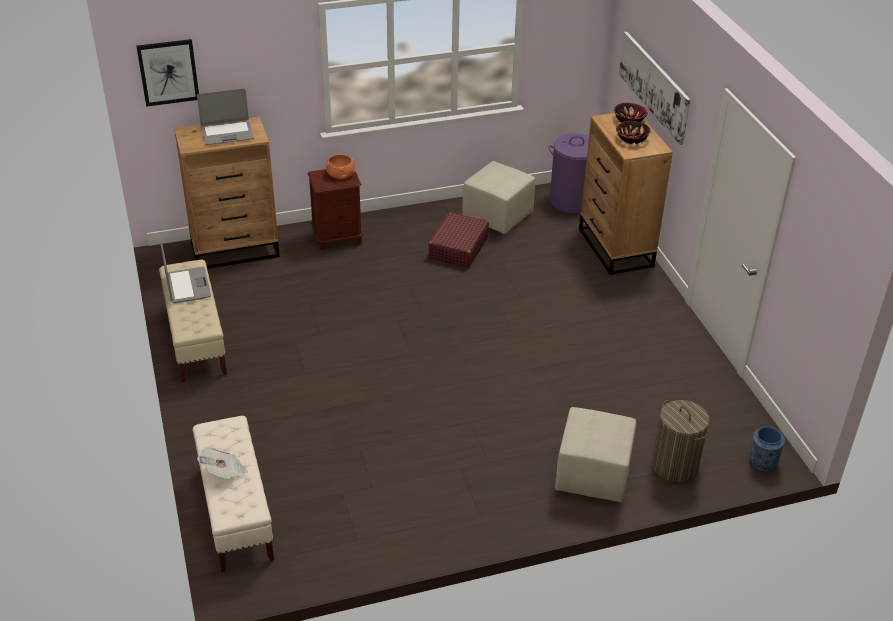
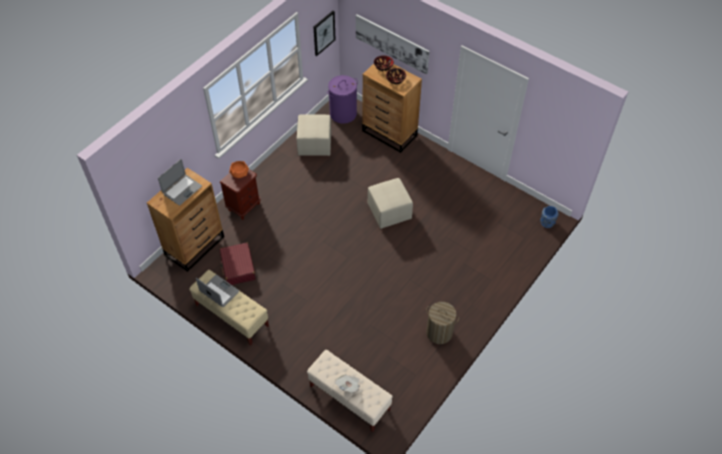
camera: 35 degrees left, 15 degrees up
picture [136,39,199,107] -> picture moved to [314,10,336,56]
red suitcase [428,213,489,268] -> red suitcase moved to [219,242,256,285]
beige ottoman [555,407,636,503] -> beige ottoman moved to [368,178,413,229]
laundry basket [652,400,709,482] -> laundry basket moved to [426,302,459,344]

